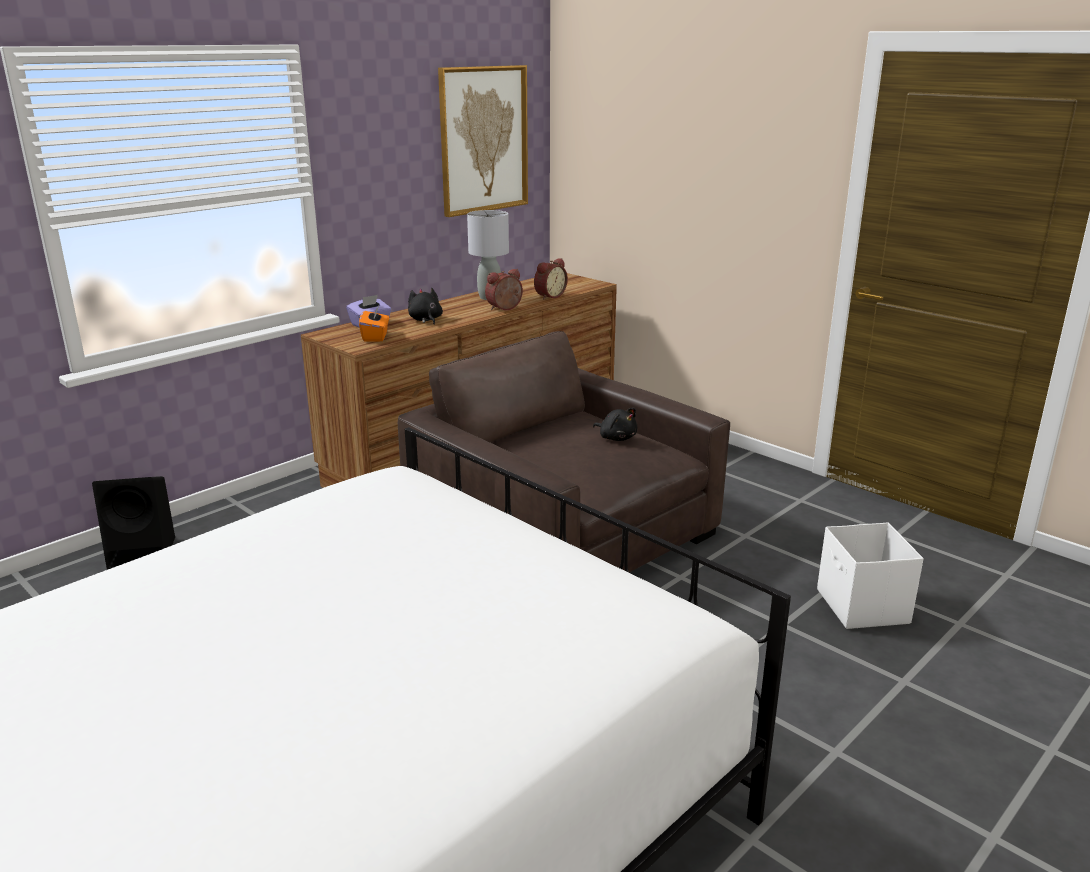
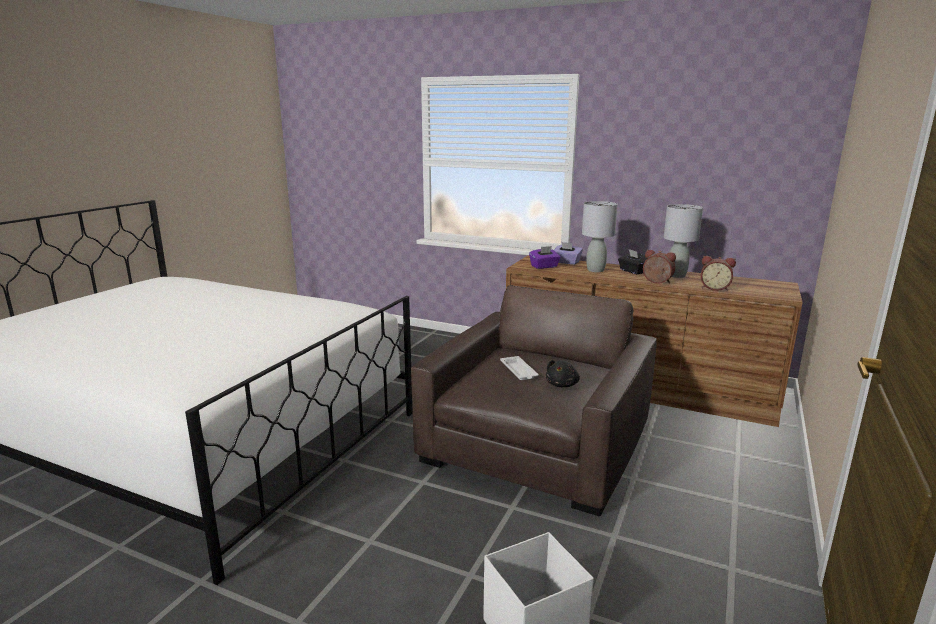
camera: 70 degrees right, 5 degrees down
black speaker [92,476,175,570] -> none
orange tissue box [359,304,389,342] -> purple tissue box [529,246,561,269]
black plush toy [408,288,443,325] -> grey table lamp [582,201,618,272]
picture [438,65,528,217] -> none
none -> white tray [500,356,539,380]
none -> black tissue box [618,249,649,274]

